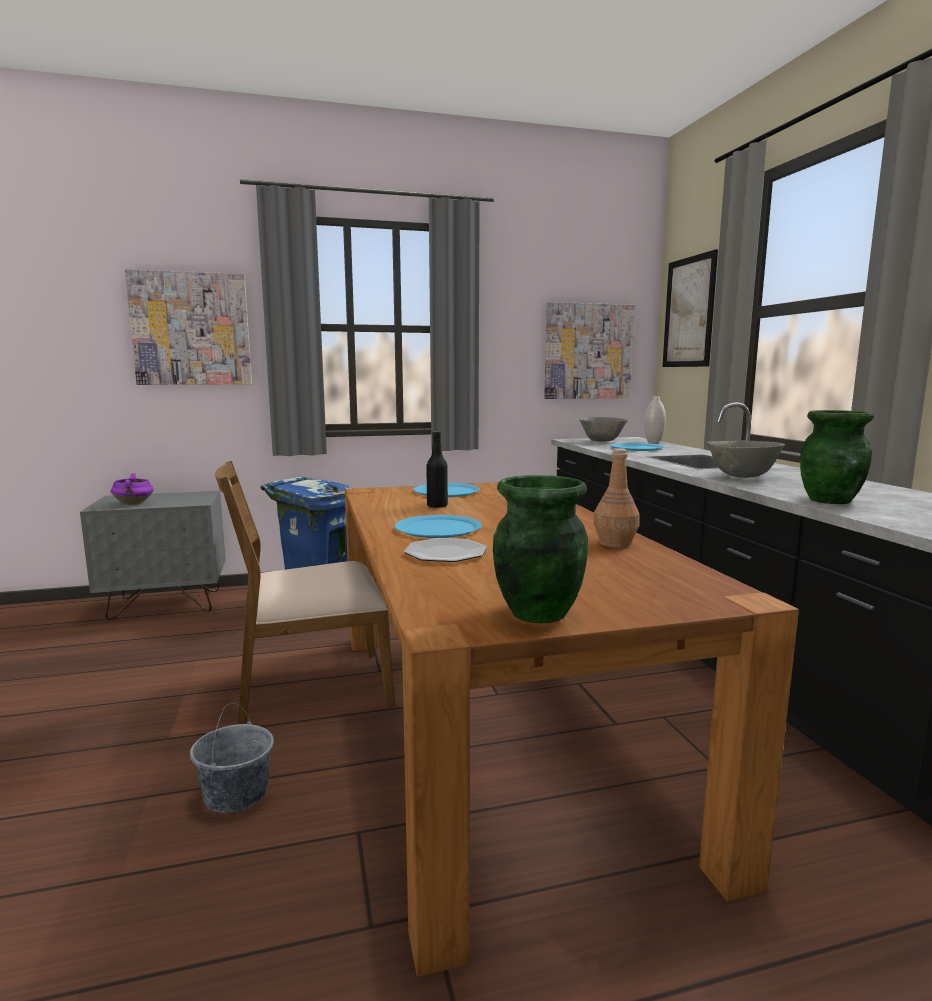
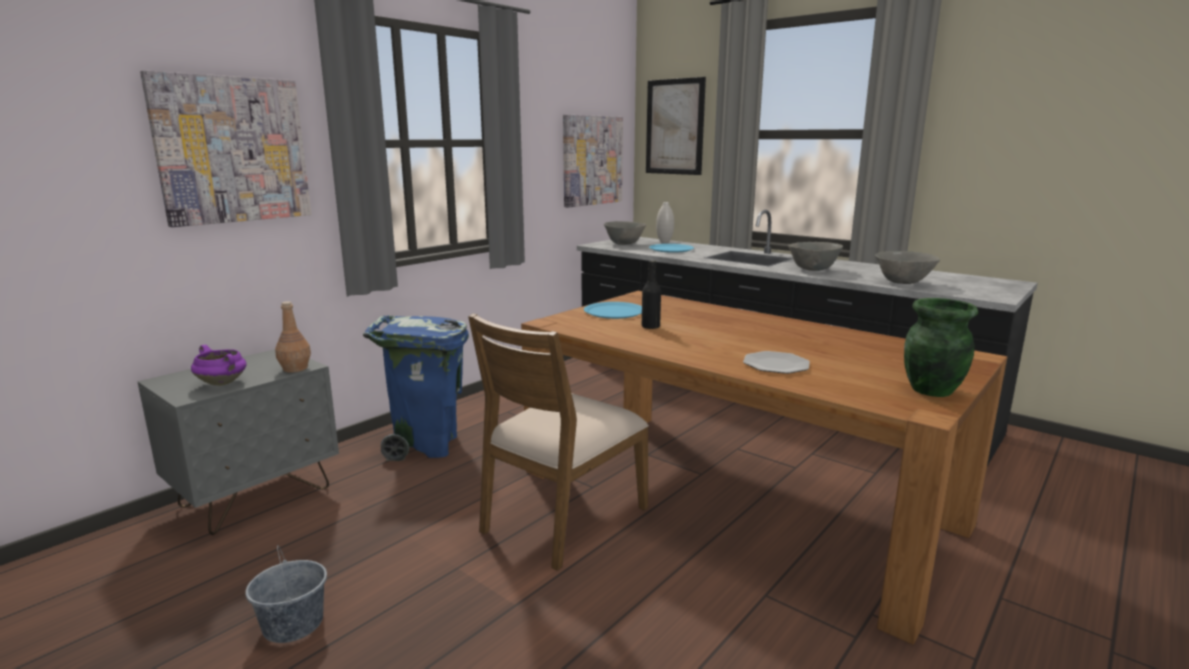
camera: 35 degrees left, 5 degrees up
grey bucket [190,703,274,813] -> grey bucket moved to [245,545,327,643]
blue plate [395,515,482,538] -> none
brown bottle [593,448,640,548] -> brown bottle moved to [275,301,311,373]
green vase [800,410,874,504] -> grey bowl [875,251,940,284]

